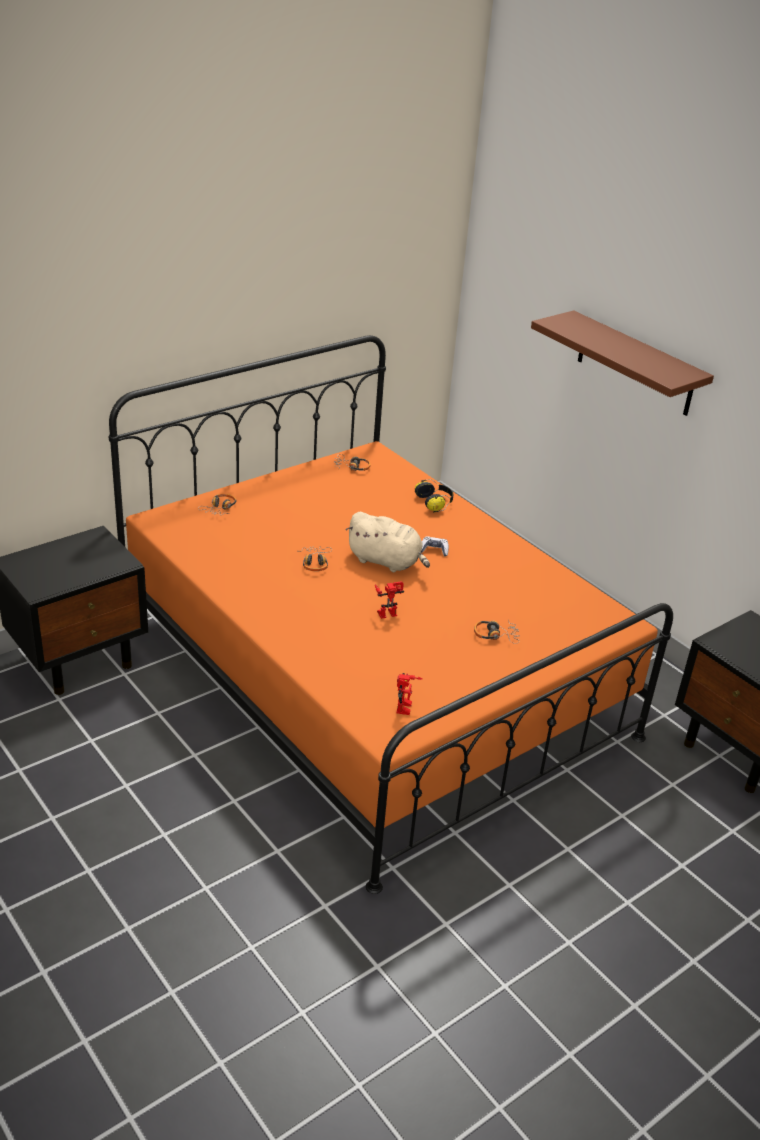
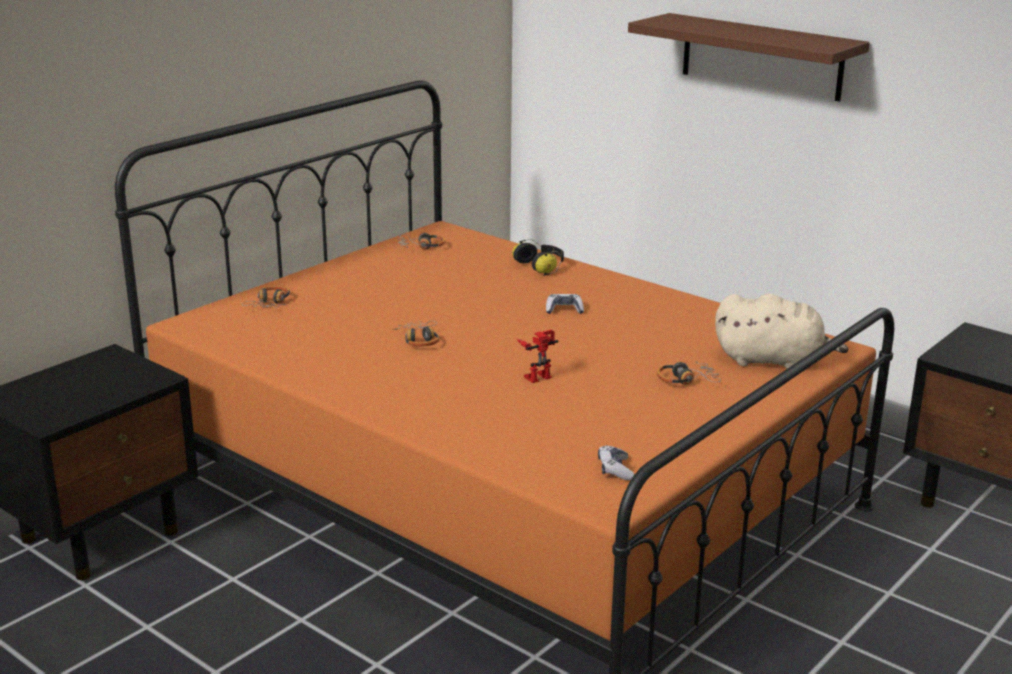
camera: 10 degrees left, 10 degrees down
beige plush toy [346,512,430,572] -> beige plush toy moved to [715,294,848,369]
toy robot [396,673,423,715] -> game controller [598,445,634,480]

